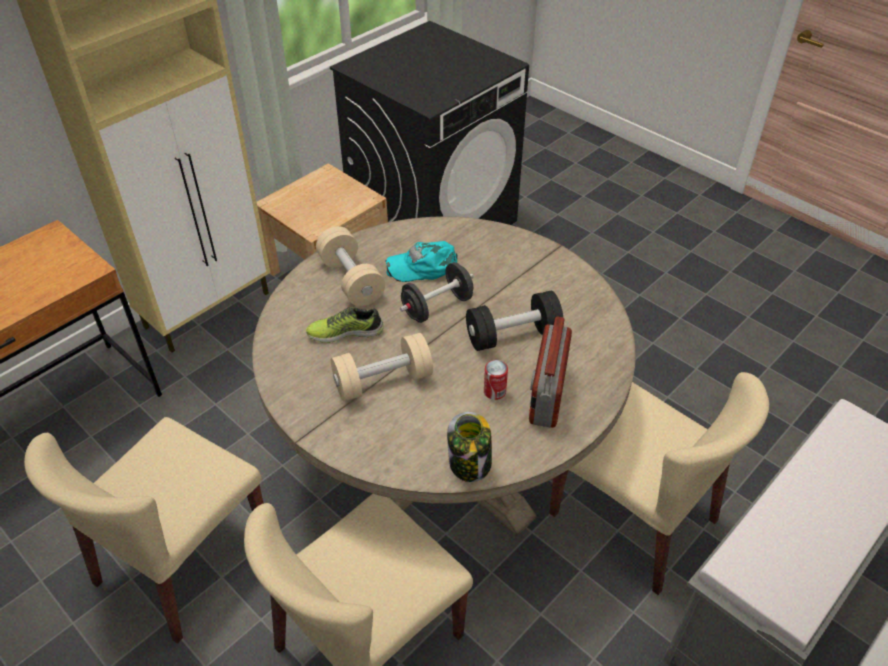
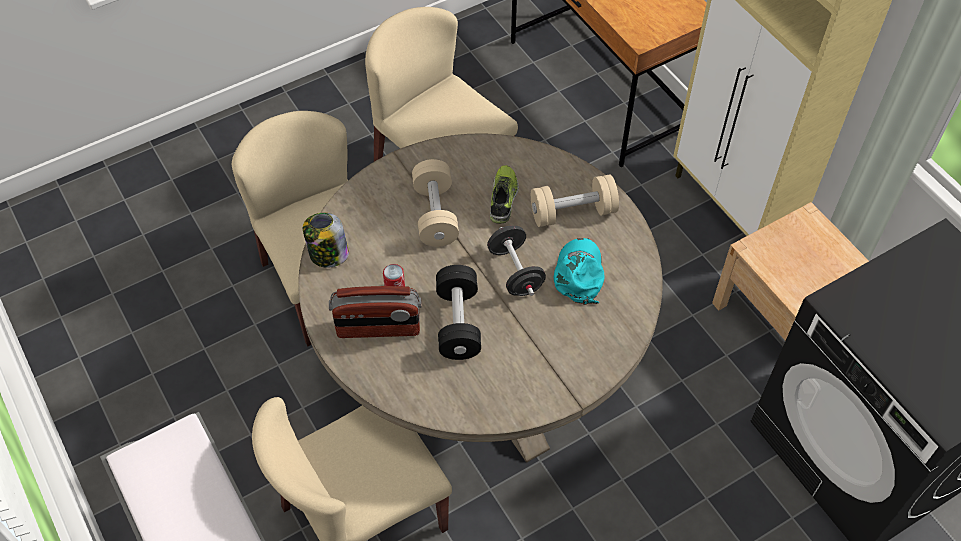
camera: 105 degrees right, 10 degrees up
radio [529,317,572,428] -> radio turned 150 degrees clockwise [329,286,422,338]

